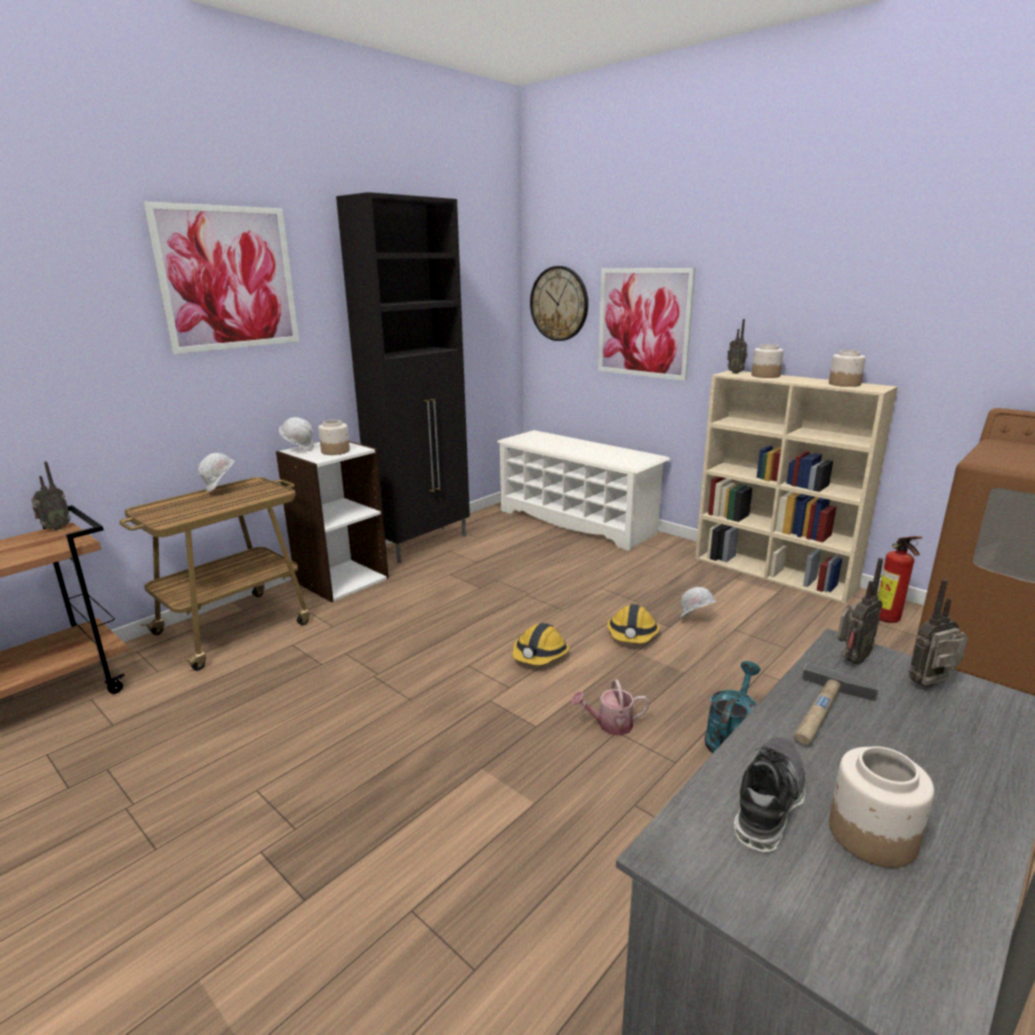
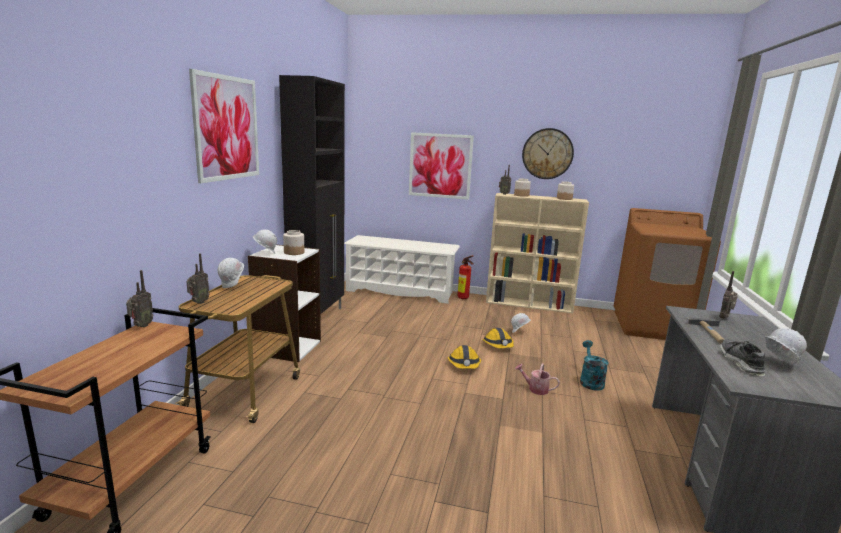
camera: 30 degrees left, 5 degrees down
wall clock [530,266,588,341] -> wall clock moved to [522,128,574,179]
watering can [571,679,650,736] -> watering can turned 60 degrees clockwise [515,363,560,395]
jar [829,746,934,868] -> white hard hat [765,328,807,364]
radio [837,558,883,665] -> radio moved to [187,253,209,304]
fire extinguisher [878,536,922,623] -> fire extinguisher moved to [458,256,474,299]

